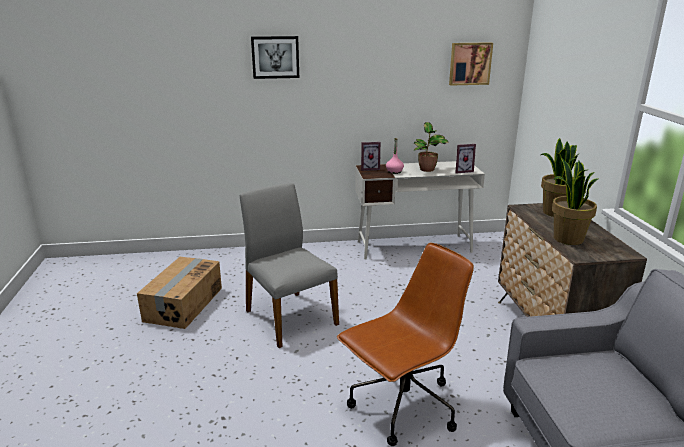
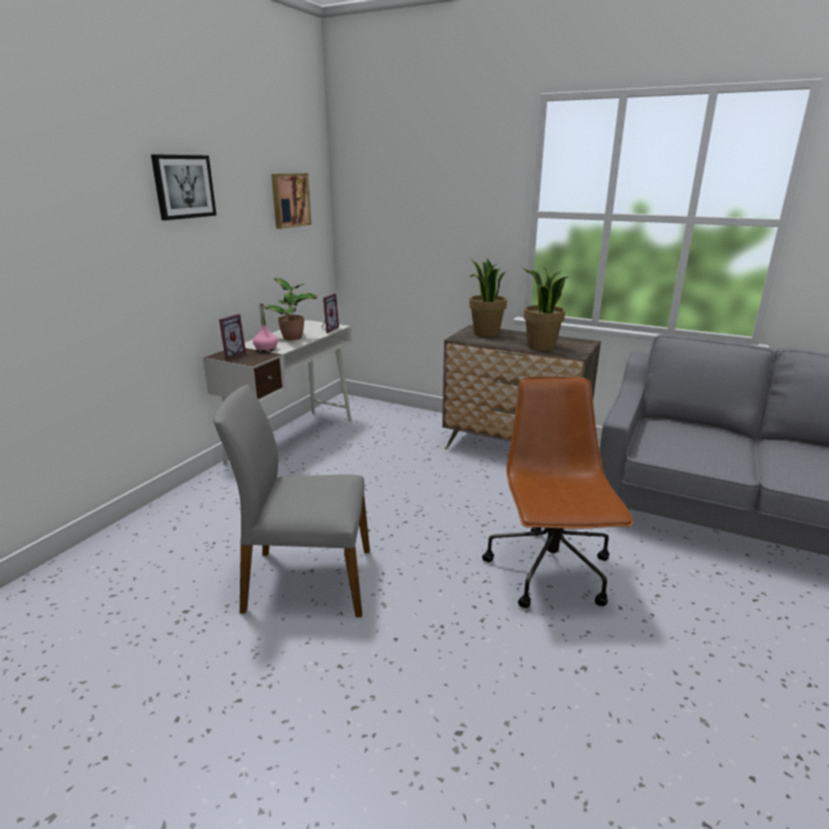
camera: 55 degrees left, 0 degrees up
cardboard box [137,257,222,329] -> none
picture [251,36,299,79] -> picture moved to [151,154,217,220]

